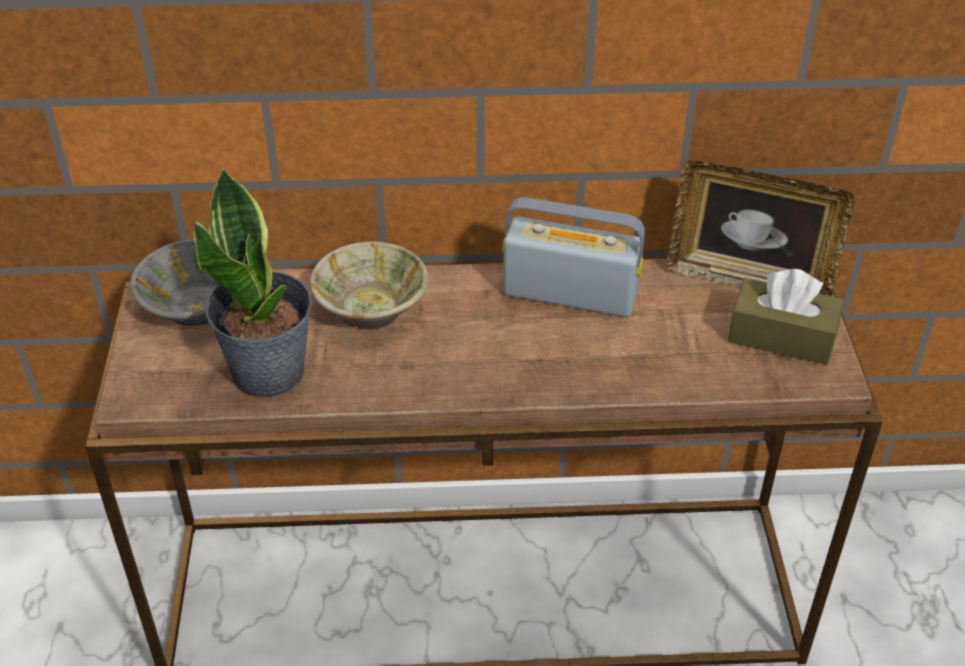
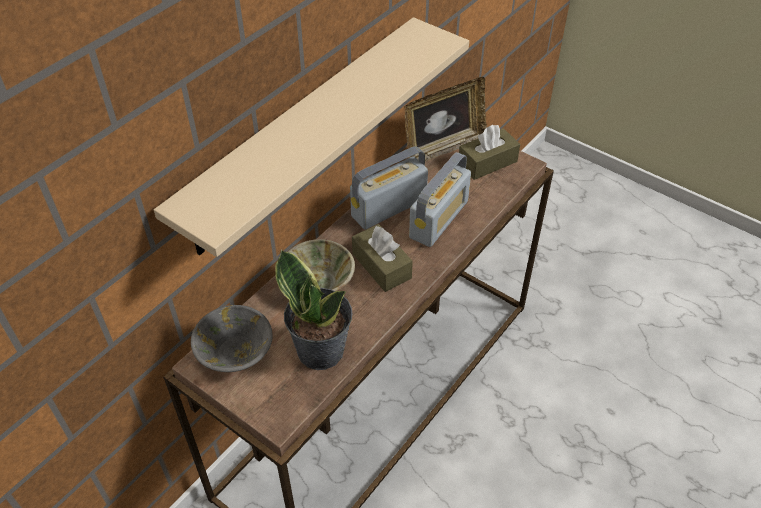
camera: 50 degrees left, 5 degrees up
none -> beige shelf [154,17,469,257]
none -> brown tissue box [352,224,413,292]
none -> radio [409,152,471,247]

